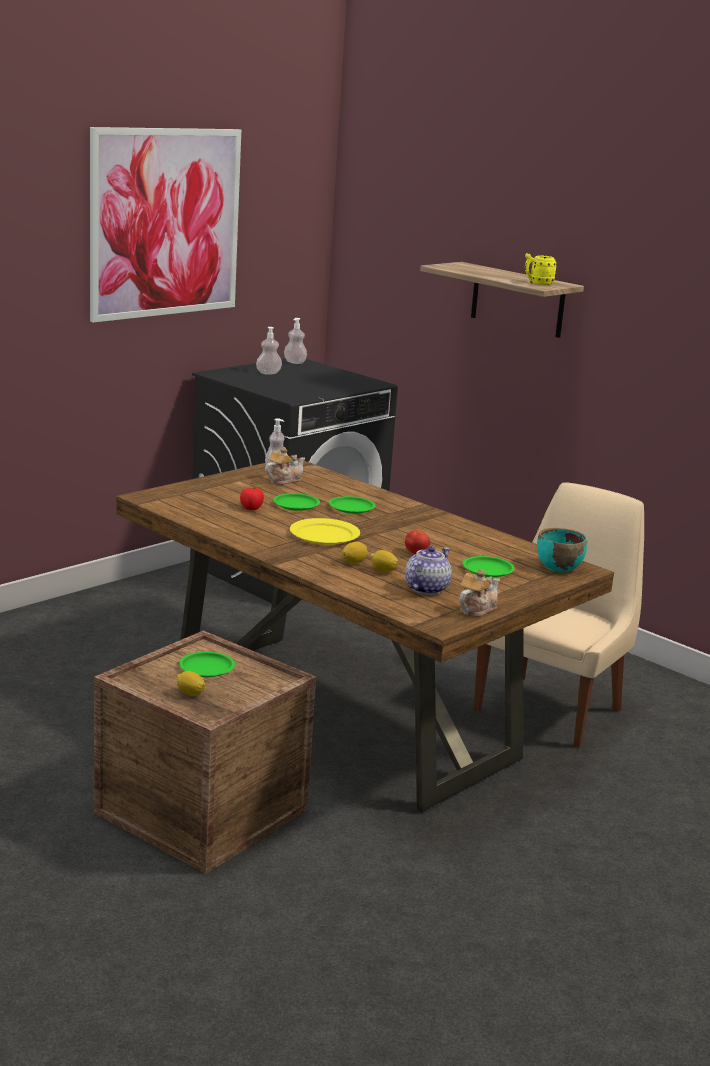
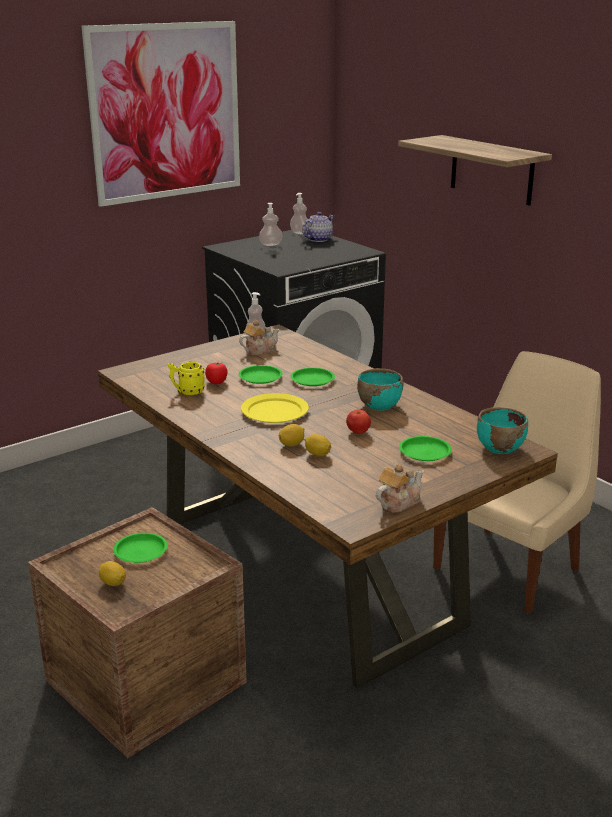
camera: 10 degrees right, 5 degrees up
teapot [405,546,452,595] -> teapot moved to [302,212,334,242]
yellow mug [525,253,557,285] -> yellow mug moved to [168,362,205,395]
none -> turquoise bowl [357,368,404,411]

